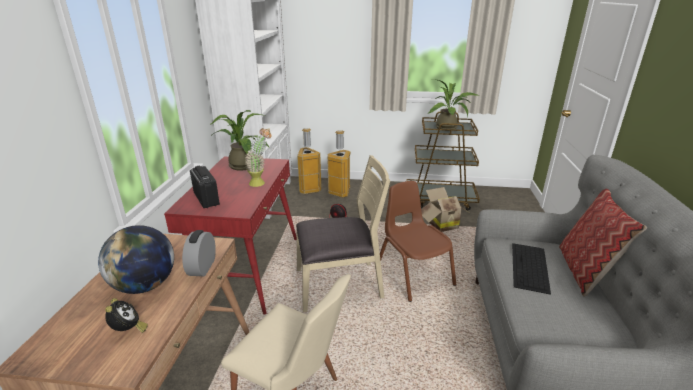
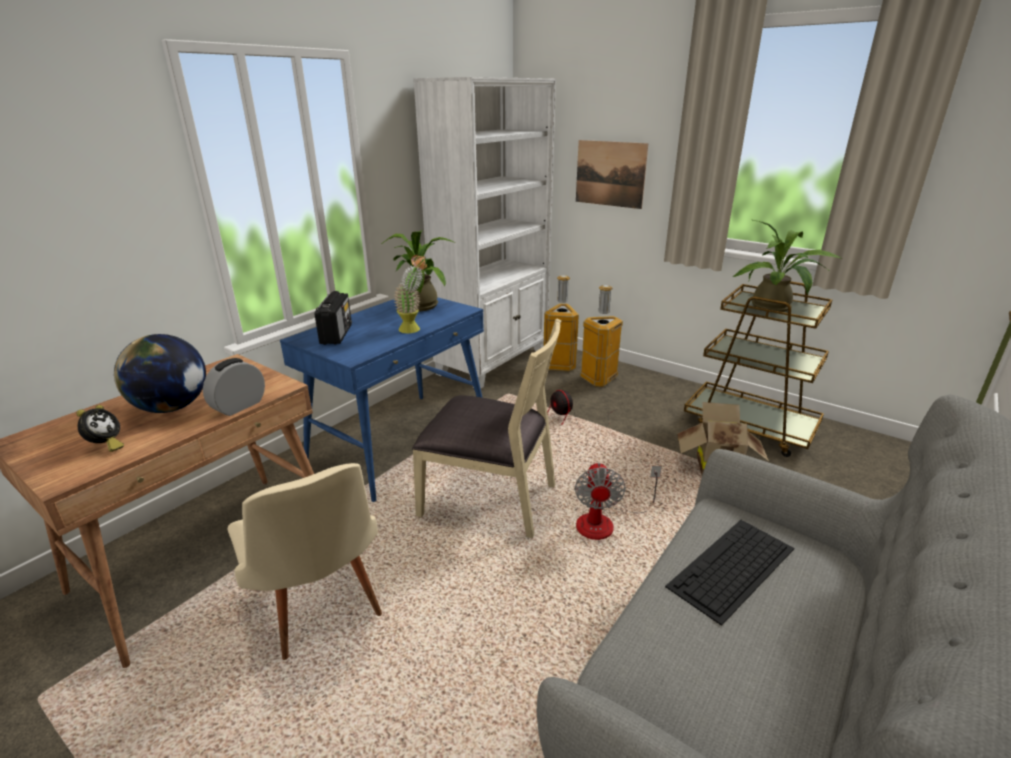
camera: 30 degrees right, 0 degrees up
red desk [164,157,297,314] -> blue desk [280,297,484,502]
brown chair [380,181,456,302] -> fan [575,462,662,540]
pillow [559,189,647,297] -> none
none -> picture [576,140,648,209]

